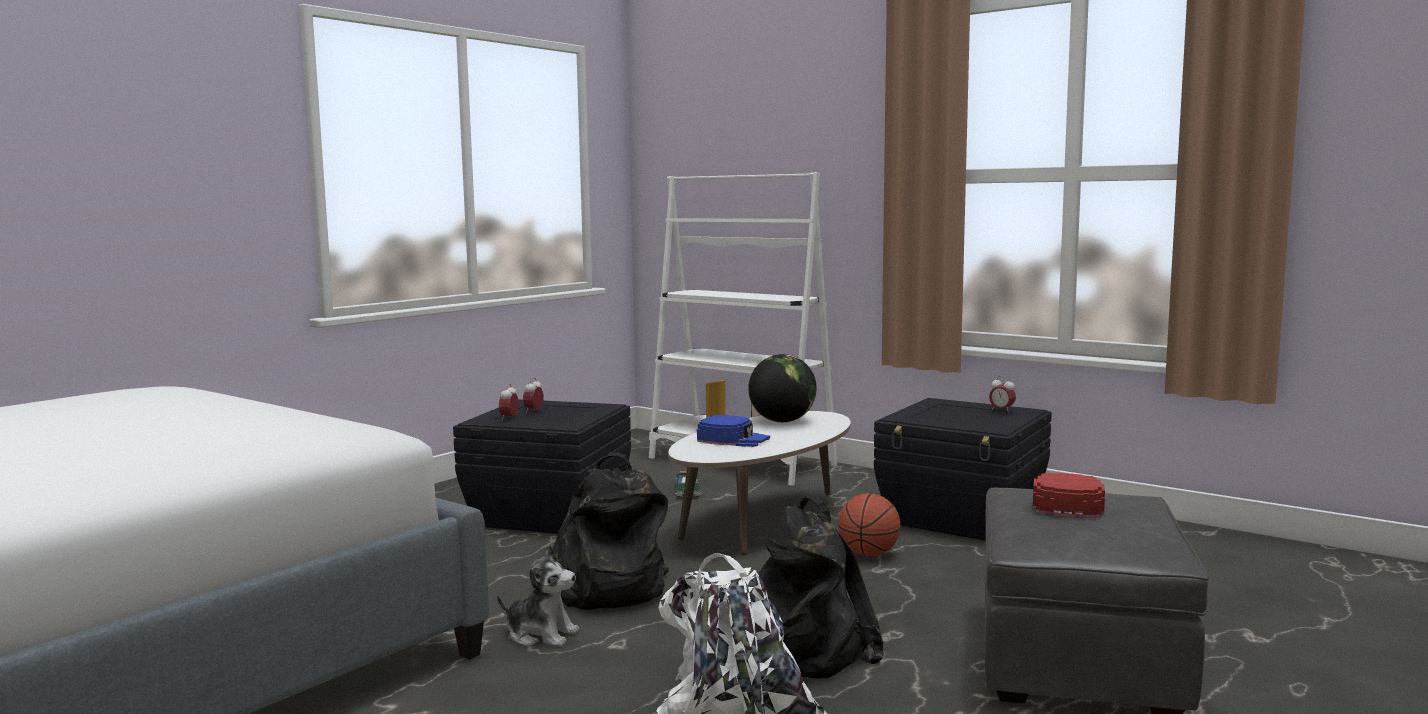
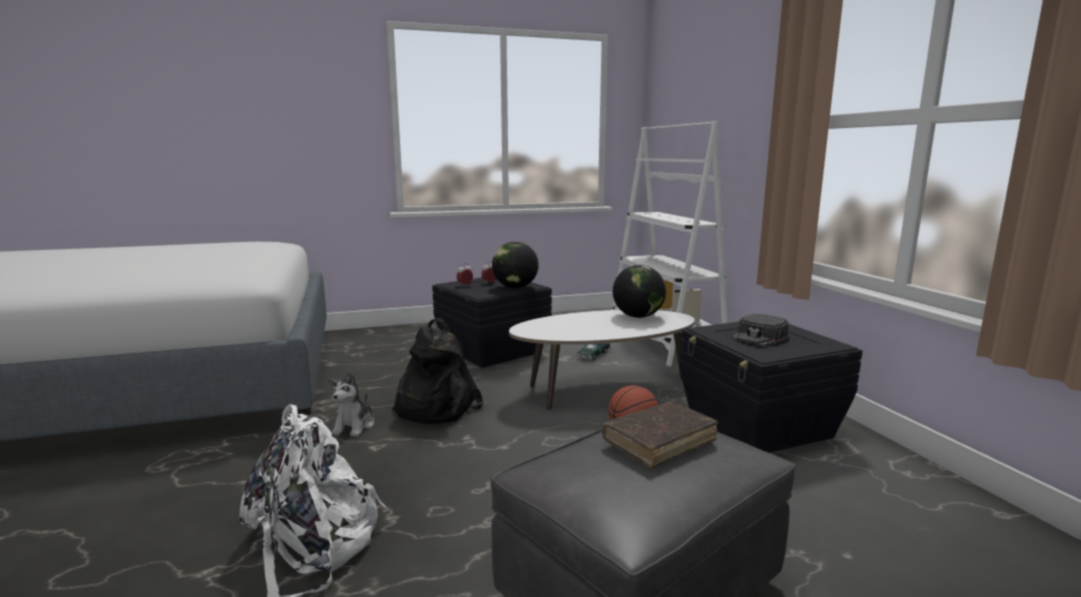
camera: 35 degrees right, 5 degrees up
plush toy [497,545,580,647] -> plush toy turned 45 degrees clockwise [329,372,375,437]
blue cap [697,415,770,447] -> none
black backpack [759,495,884,678] -> none
alarm clock [989,376,1016,413] -> none
red cap [1033,473,1105,518] -> brown book [602,402,718,468]
none -> globe [492,242,539,288]
none -> black cap [732,313,789,347]

